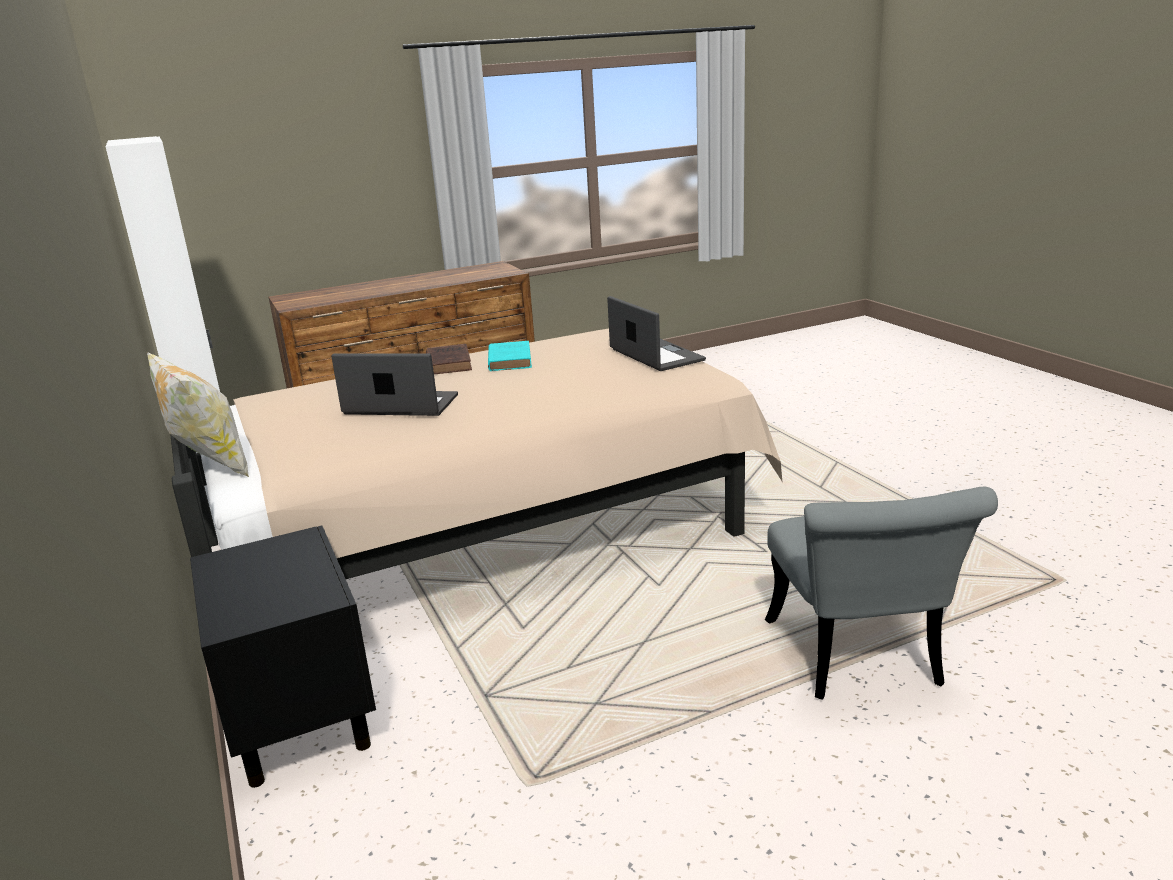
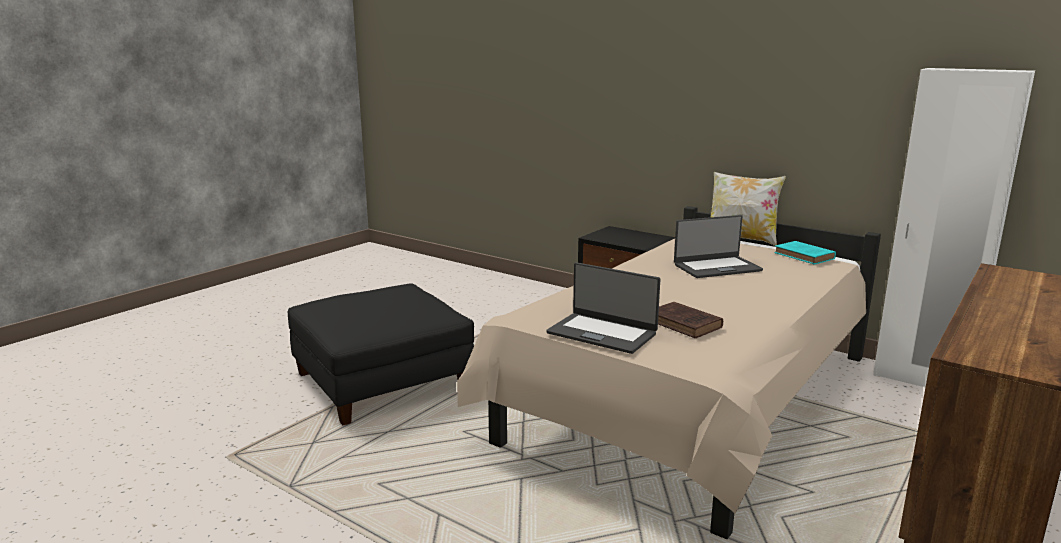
camera: 150 degrees right, 5 degrees down
brown book [426,344,472,374] -> brown book moved to [658,302,723,338]
turquoise book [488,341,532,371] -> turquoise book moved to [774,241,836,265]
grey chair [765,487,998,700] -> black ottoman [288,283,474,425]

